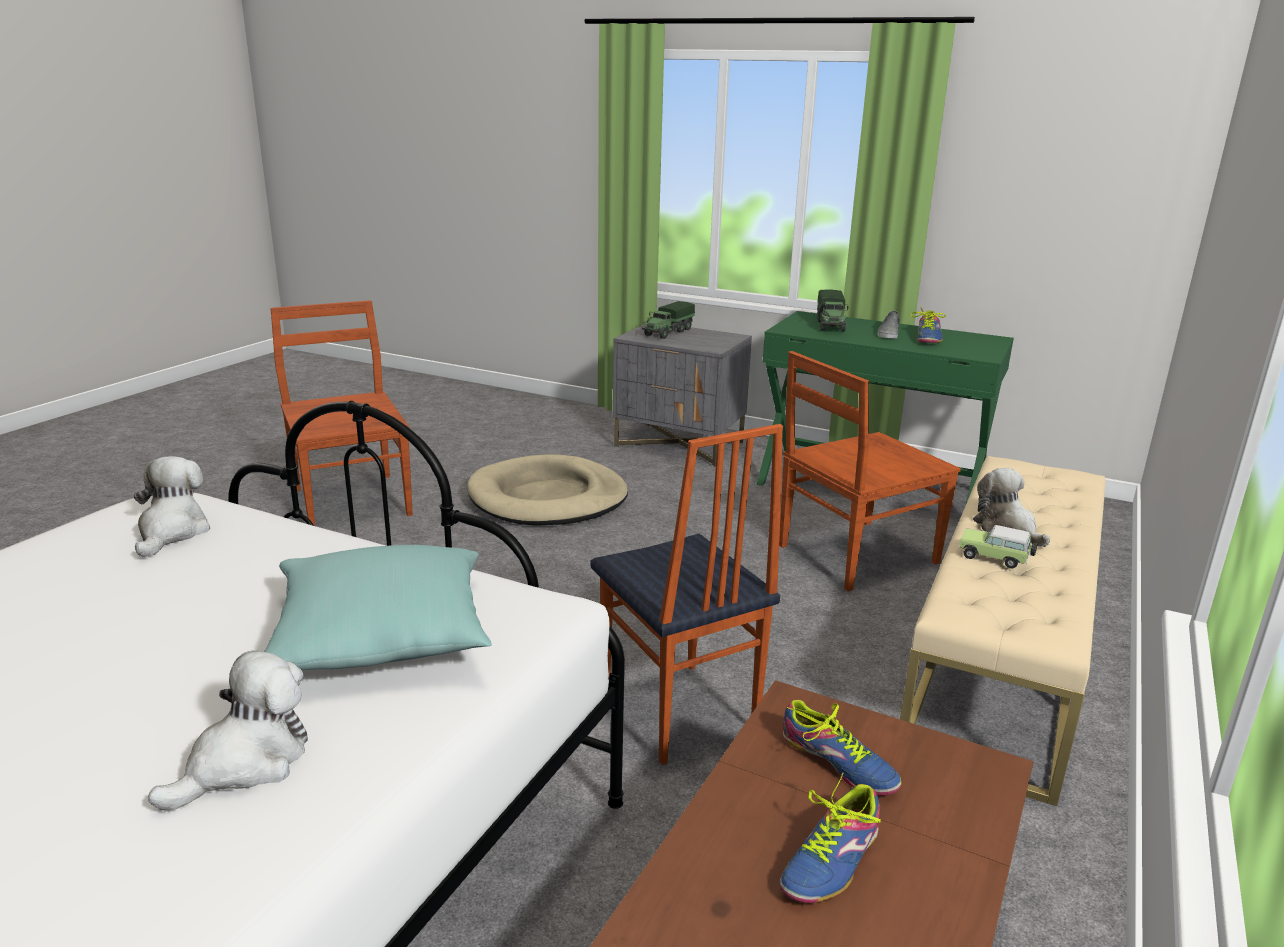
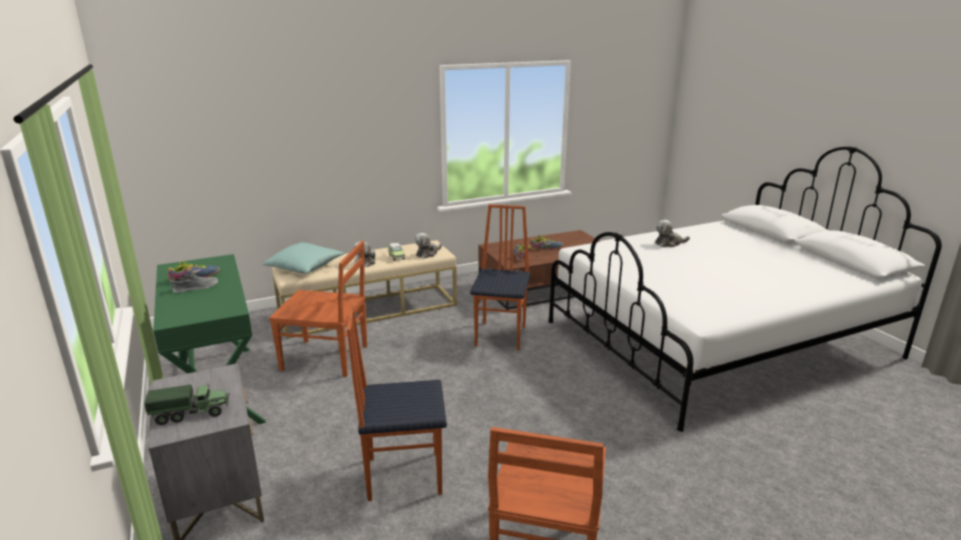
camera: 140 degrees left, 0 degrees up
plush toy [134,456,210,558] -> plush toy moved to [415,233,442,259]
turquoise pillow [264,545,492,670] -> turquoise pillow moved to [262,242,345,273]
beige dog bed [467,454,628,526] -> chair [347,303,447,501]
toy truck [817,289,849,332] -> none

